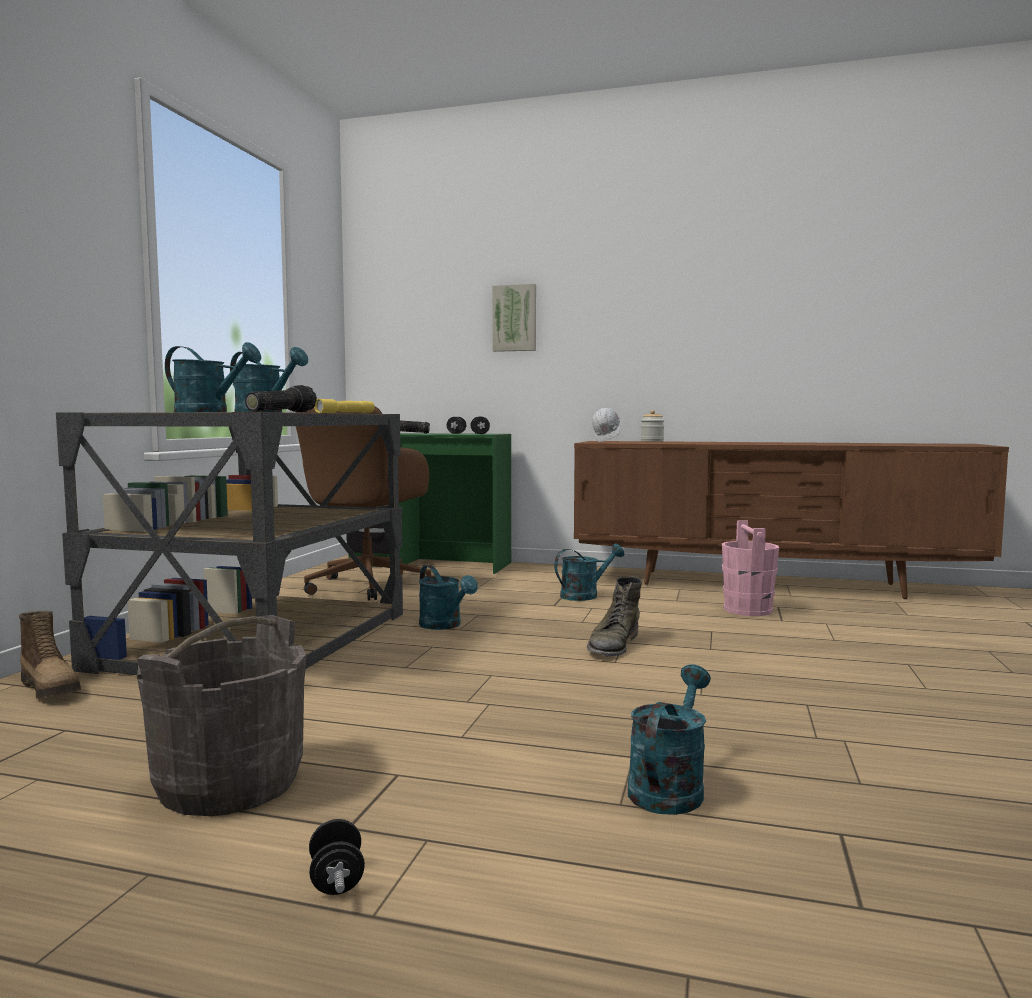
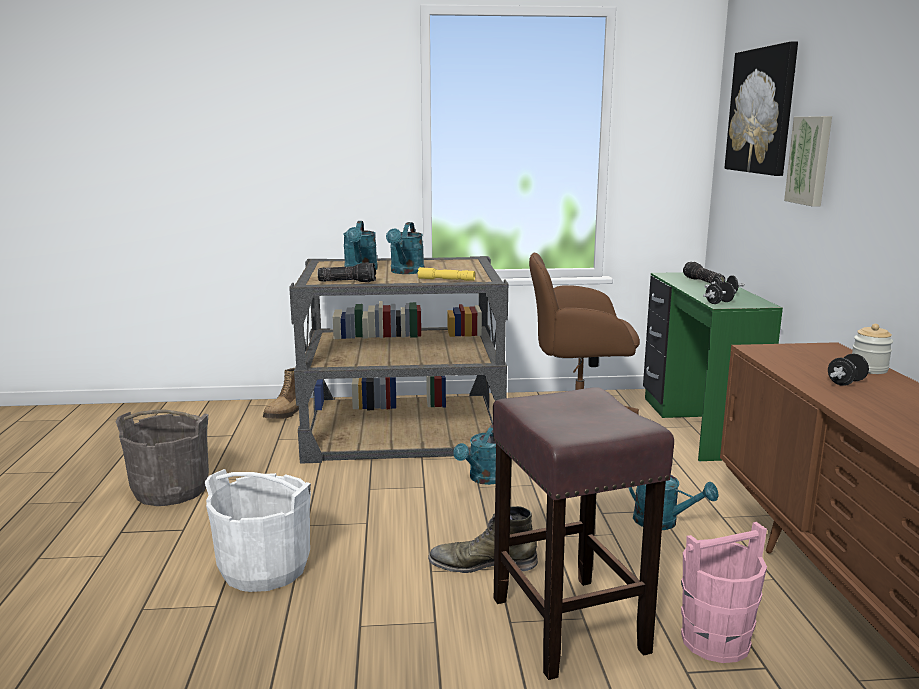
camera: 70 degrees right, 10 degrees up
black dumbbell [309,819,365,895] -> black dumbbell moved to [828,354,869,386]
white hard hat [592,408,621,442] -> none
turquoise watering can [628,664,711,815] -> none
none -> white bucket [205,469,311,592]
none -> brown stool [493,387,674,680]
none -> picture [724,41,798,176]

